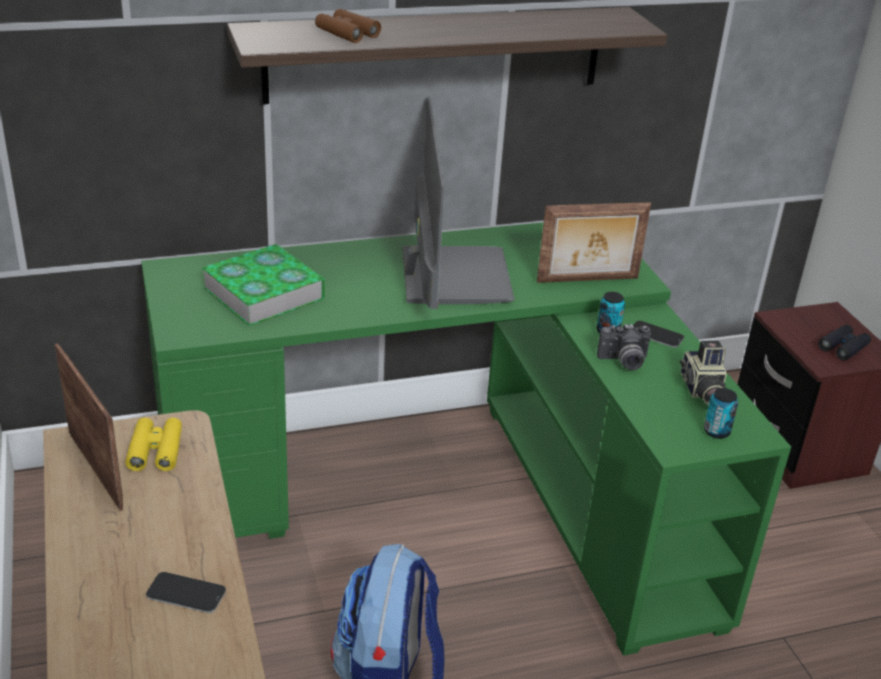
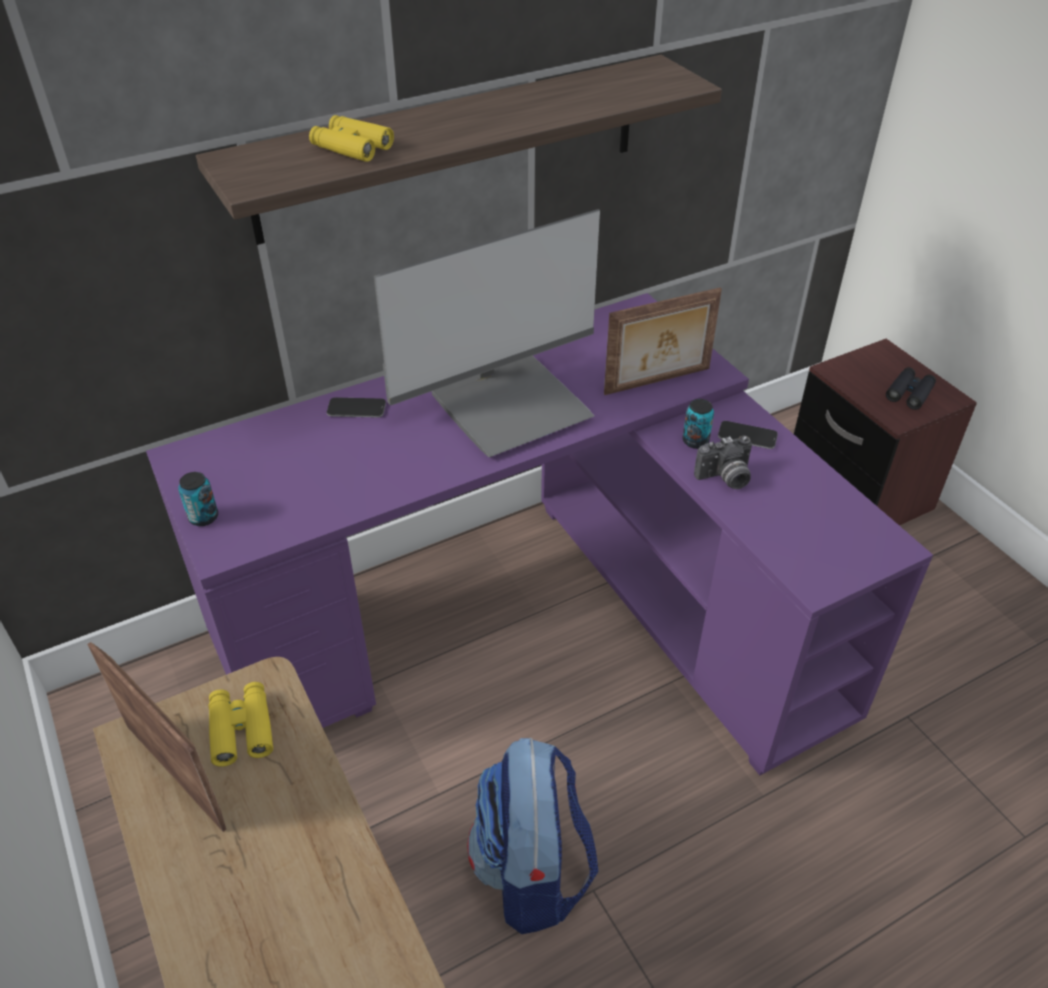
camera: 10 degrees left, 10 degrees up
green desk [141,222,791,656] -> purple desk [146,293,933,775]
phone [146,572,226,613] -> phone moved to [327,397,386,417]
book [202,244,325,326] -> none
brown binoculars [315,9,381,43] -> yellow binoculars [309,115,394,162]
monitor [403,97,515,309] -> monitor turned 75 degrees clockwise [374,209,600,457]
camera [680,340,727,405] -> none
can [704,388,738,439] -> can moved to [178,472,218,526]

